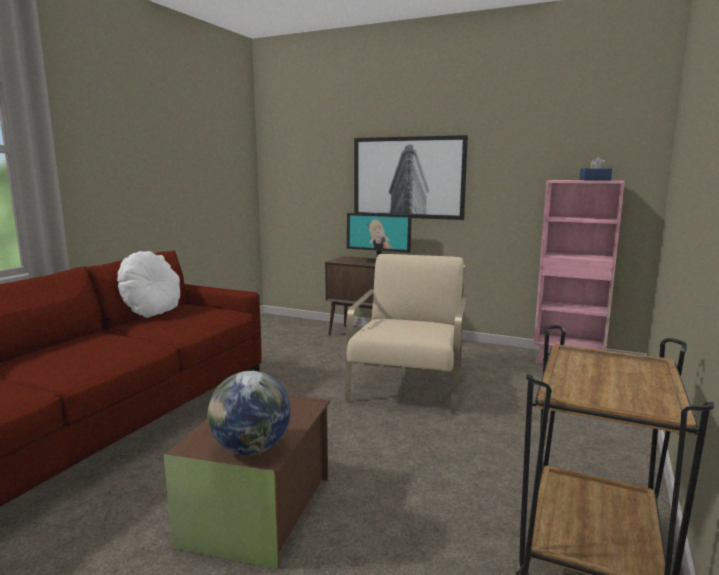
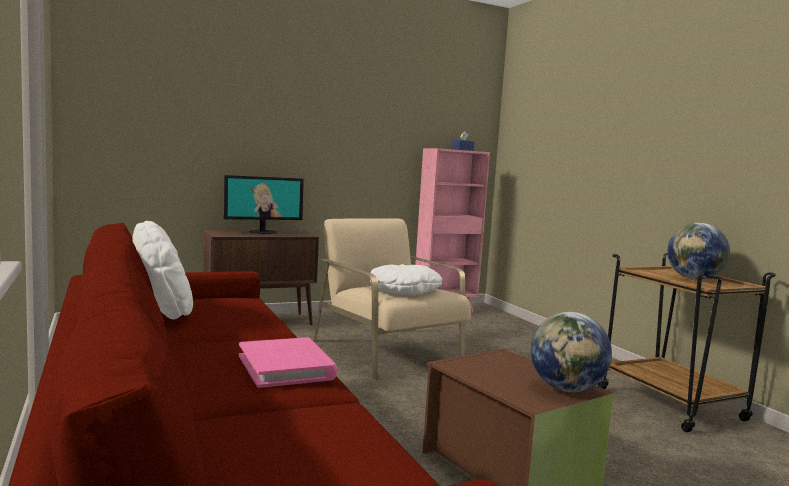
camera: 50 degrees left, 5 degrees down
picture [354,135,468,220] -> none
none -> pink book [239,337,338,388]
none -> white pillow [370,264,442,295]
none -> globe [667,223,730,280]

